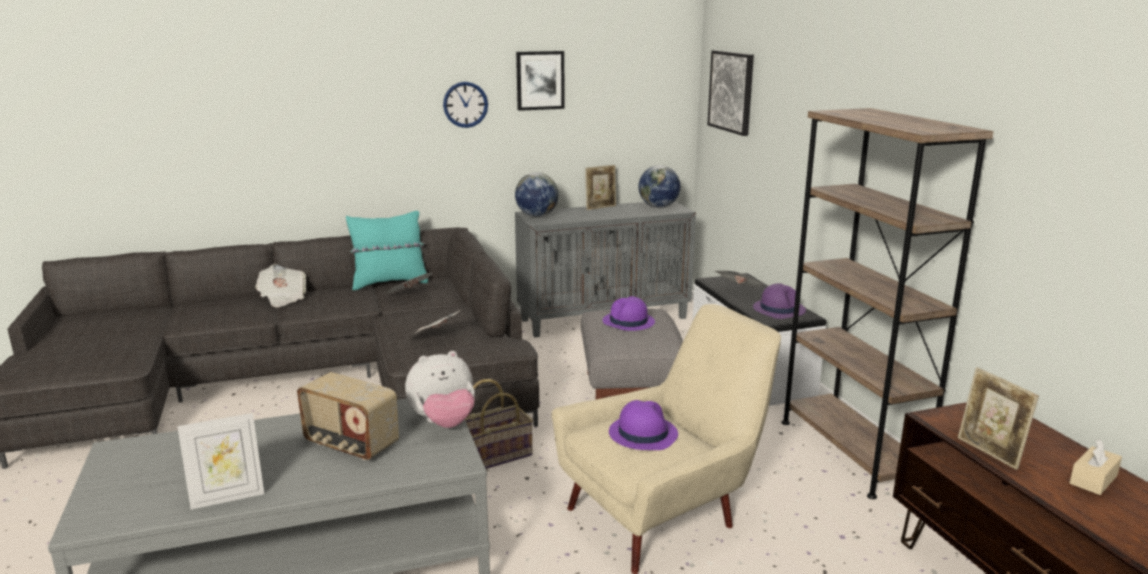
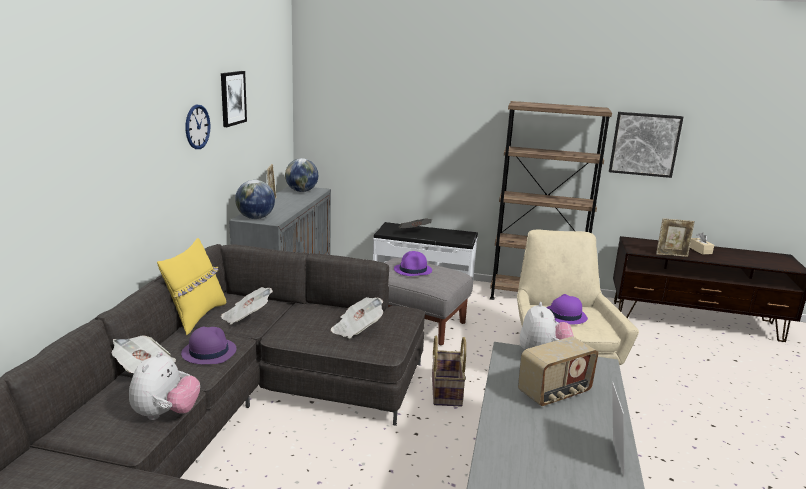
camera: 60 degrees left, 0 degrees up
turquoise pillow [346,211,428,290] -> yellow pillow [157,238,226,335]
picture [707,50,754,136] -> picture moved to [609,112,683,178]
purple hat [753,283,806,319] -> purple hat moved to [181,327,237,364]
none -> plush toy [129,351,200,420]

